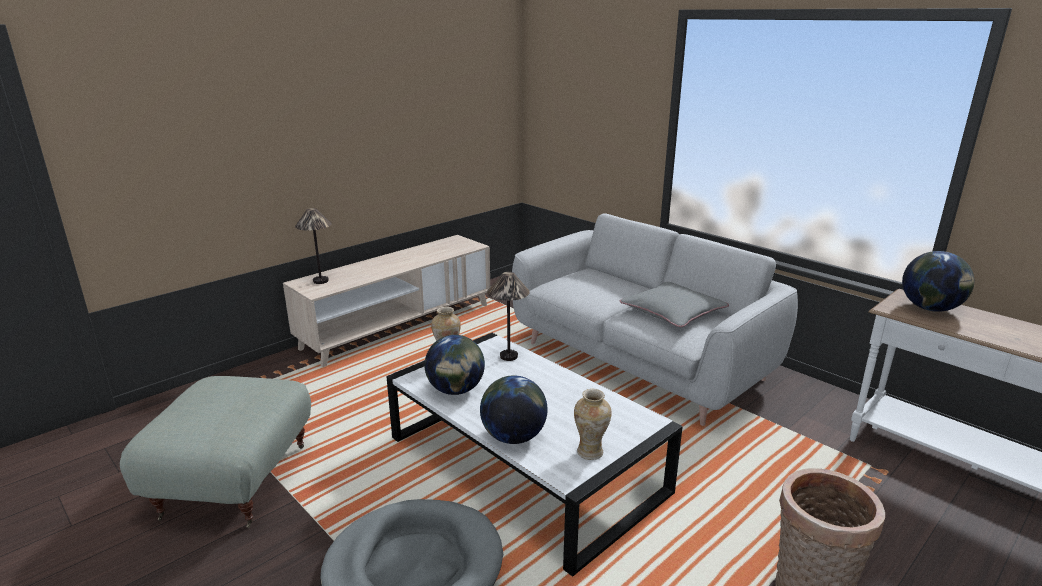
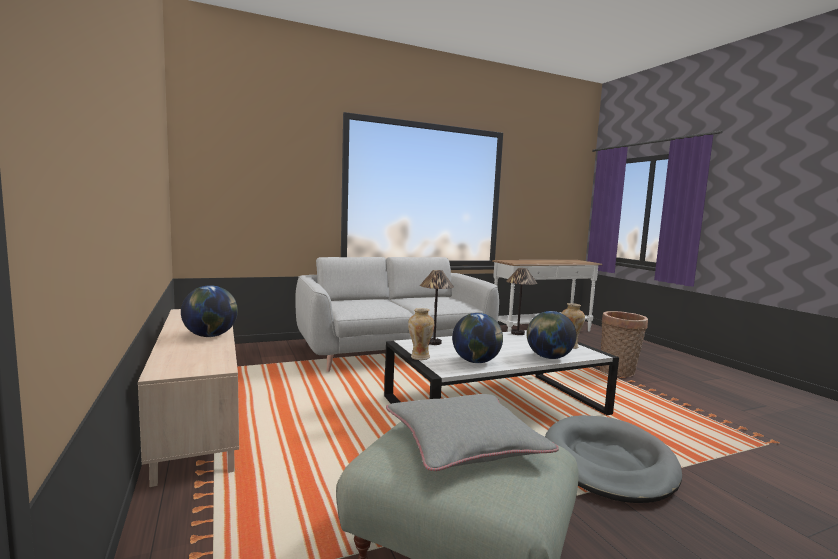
camera: 70 degrees left, 15 degrees down
table lamp [295,208,332,284] -> table lamp moved to [506,268,537,335]
grey pillow [619,282,729,327] -> grey pillow moved to [386,394,559,471]
globe [902,251,974,312] -> globe moved to [181,285,238,337]

